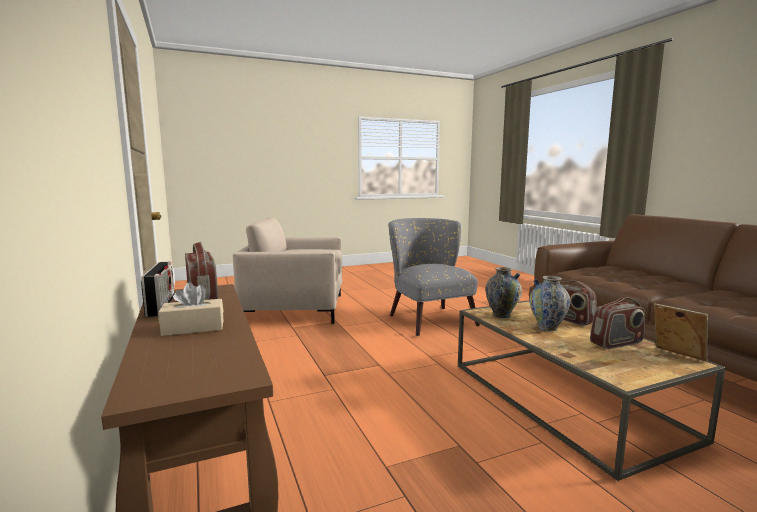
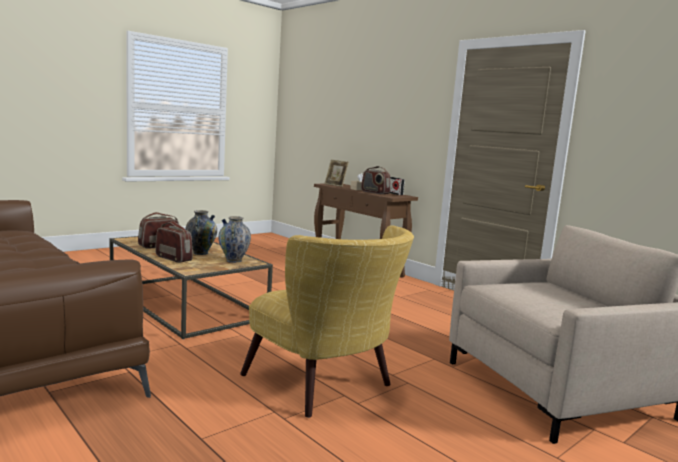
camera: 160 degrees right, 0 degrees up
grey armchair [388,218,480,336] -> yellow armchair [240,225,414,418]
picture frame [654,303,708,362] -> picture frame moved to [324,159,349,187]

